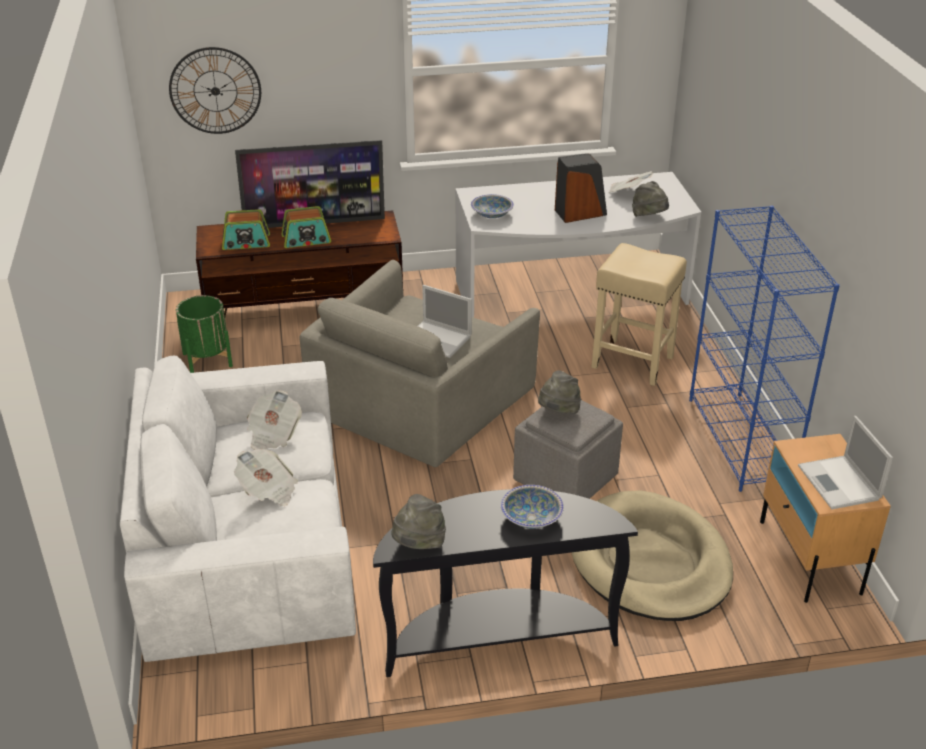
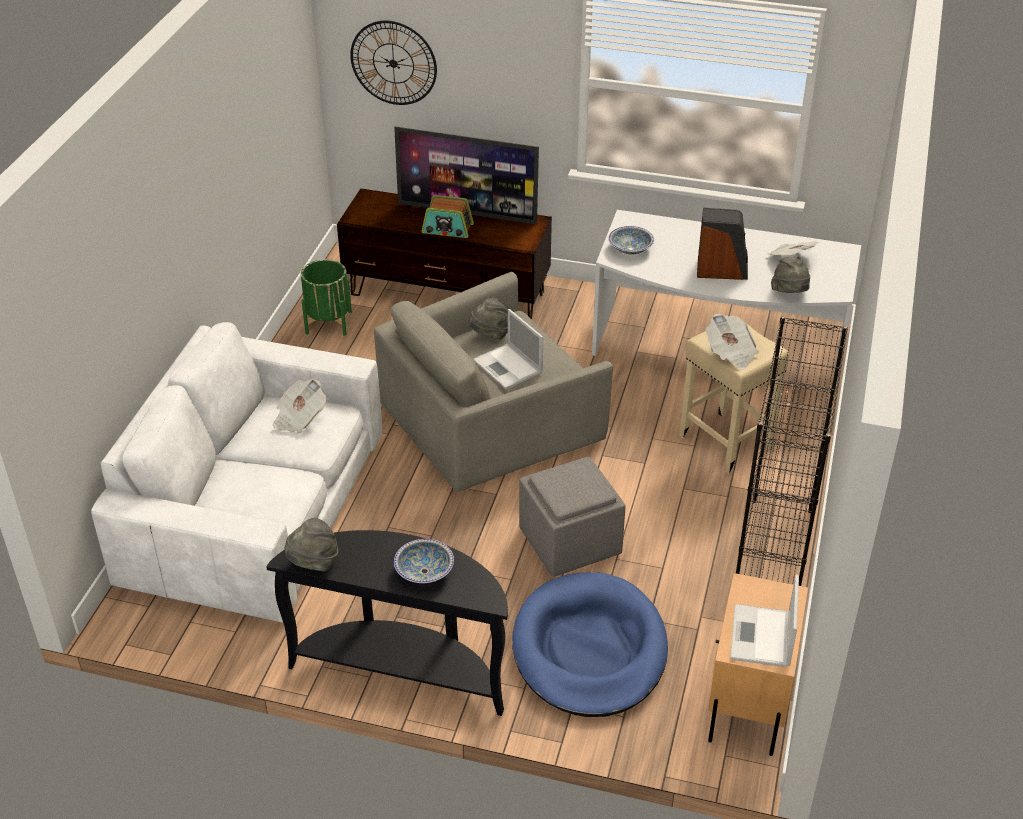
camera: 25 degrees right, 5 degrees up
radio [222,209,270,250] -> none
newspaper [234,449,298,506] -> newspaper moved to [706,313,759,370]
grey hat [538,370,581,414] -> grey hat moved to [469,298,508,340]
beige dog bed [571,490,733,621] -> blue dog bed [512,572,668,717]
blue bookcase [689,205,840,492] -> black bookcase [736,316,848,586]

